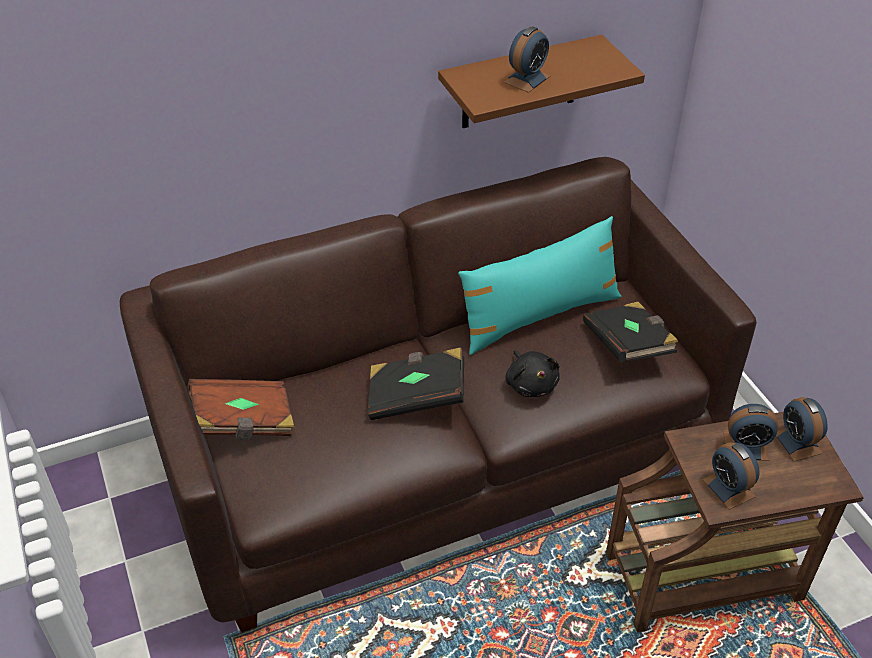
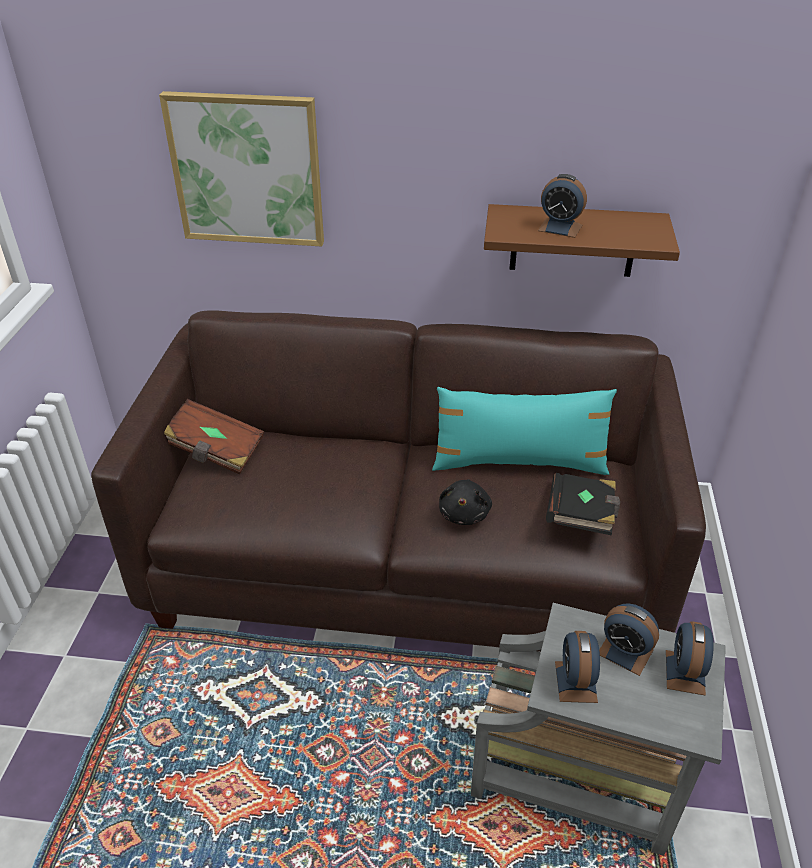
camera: 30 degrees right, 5 degrees down
black book [368,347,464,420] -> none
alarm clock [503,26,551,93] -> alarm clock turned 45 degrees clockwise [538,174,587,238]
brown side table [606,412,864,633] -> grey side table [471,603,726,856]
none -> picture [159,91,324,246]

